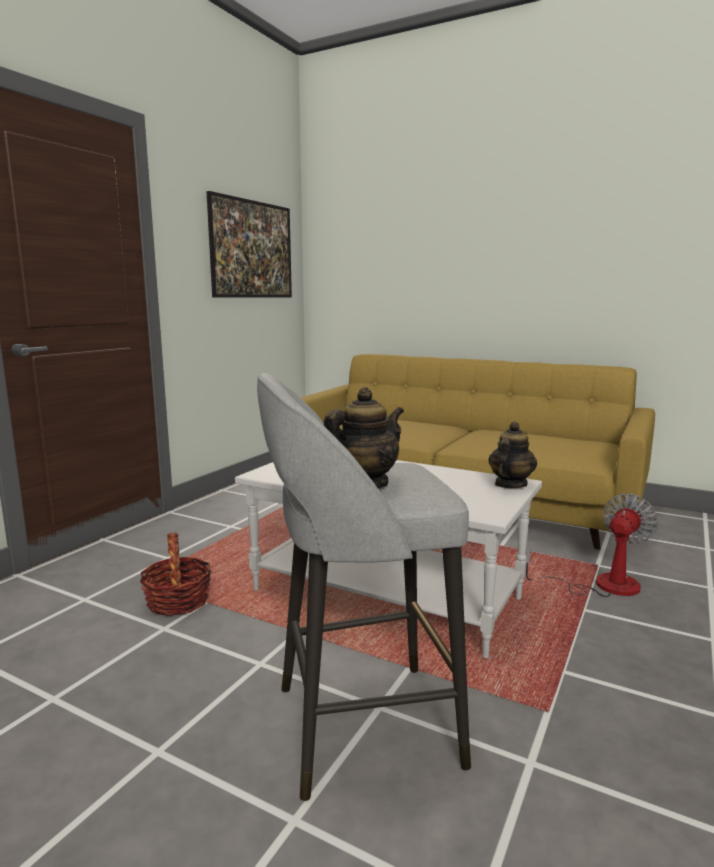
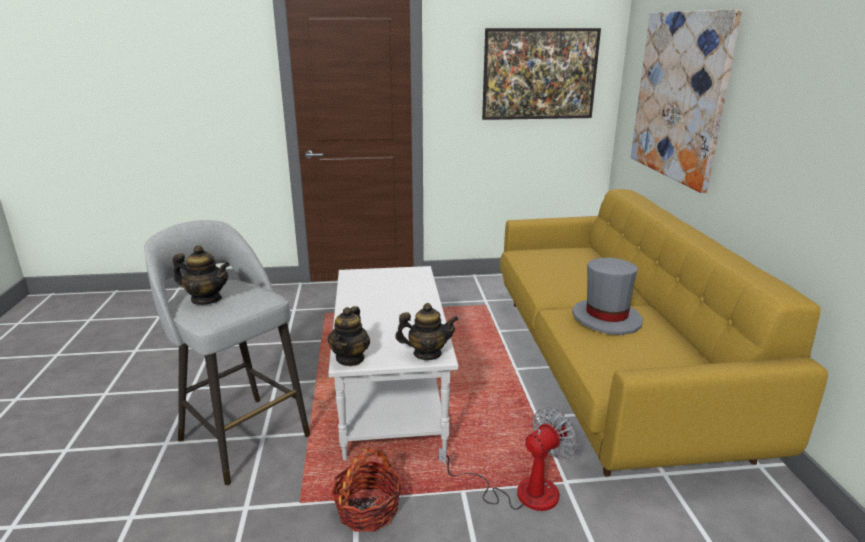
camera: 55 degrees right, 10 degrees up
basket [140,532,211,616] -> basket moved to [331,447,401,532]
fan [525,494,658,597] -> fan turned 45 degrees counterclockwise [439,407,577,511]
none -> teapot [328,306,370,366]
none -> grey hat [572,258,643,335]
none -> picture [631,9,742,193]

